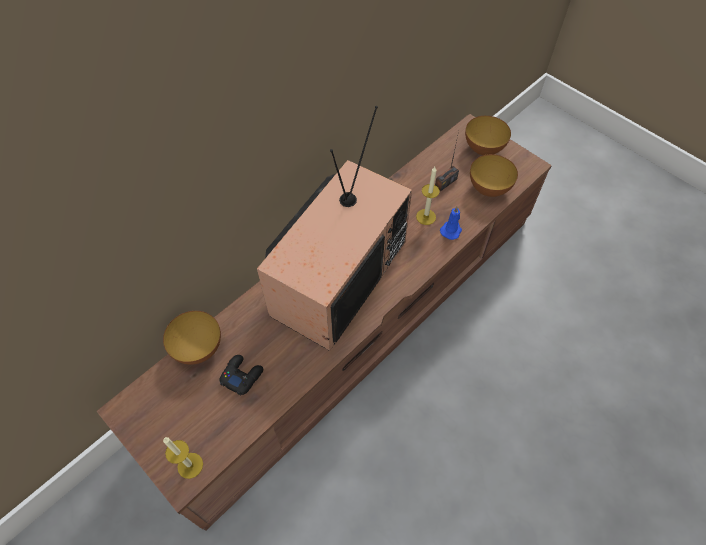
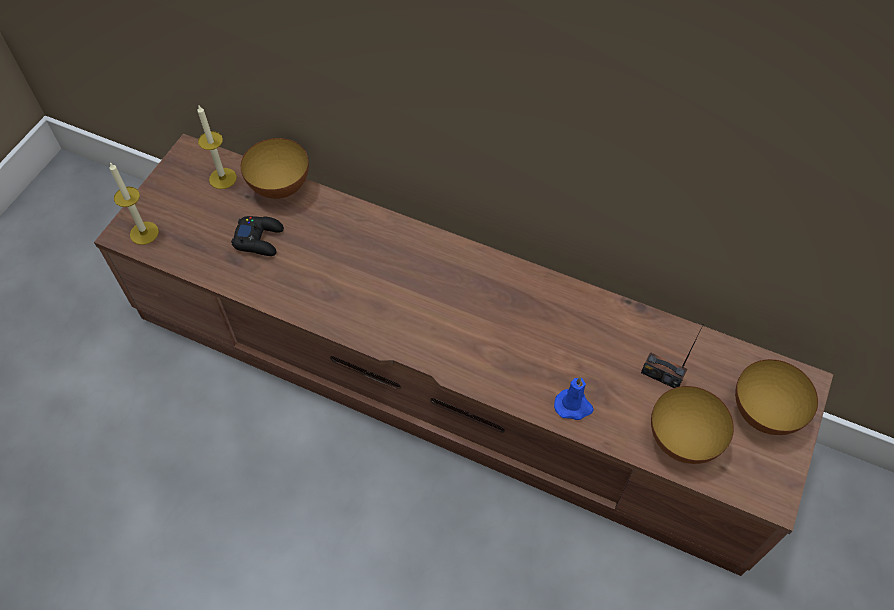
camera: 70 degrees right, 0 degrees up
television [257,106,412,351] -> none
candle [416,167,440,225] -> candle moved to [197,106,237,189]

